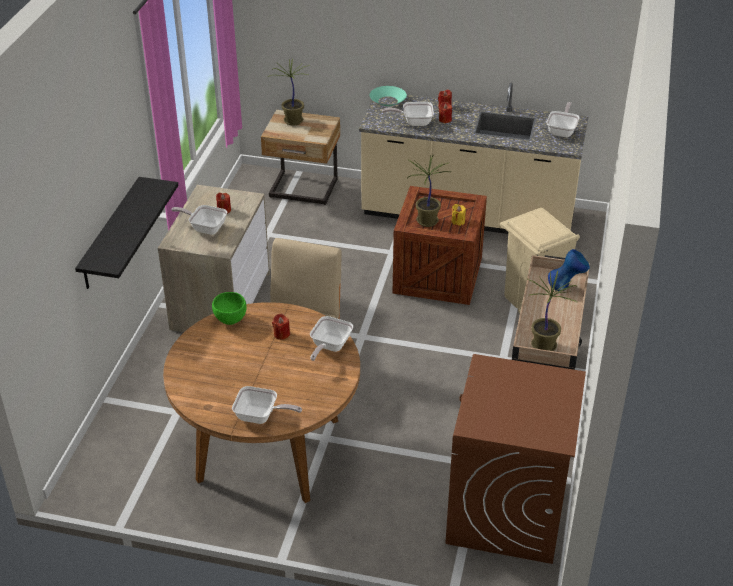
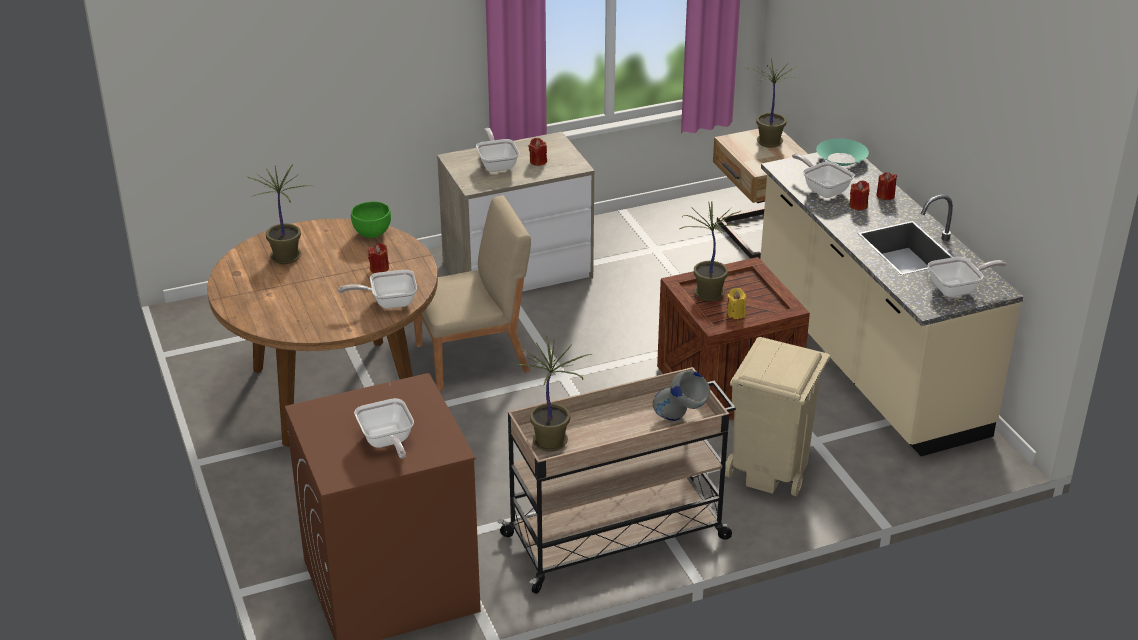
camera: 55 degrees right, 5 degrees down
black shelf [75,177,178,289] -> none
frying pan [232,386,302,424] -> frying pan moved to [354,398,414,459]
blue vase [548,249,590,291] -> grey vase [653,370,710,421]
none -> potted plant [248,165,314,264]

